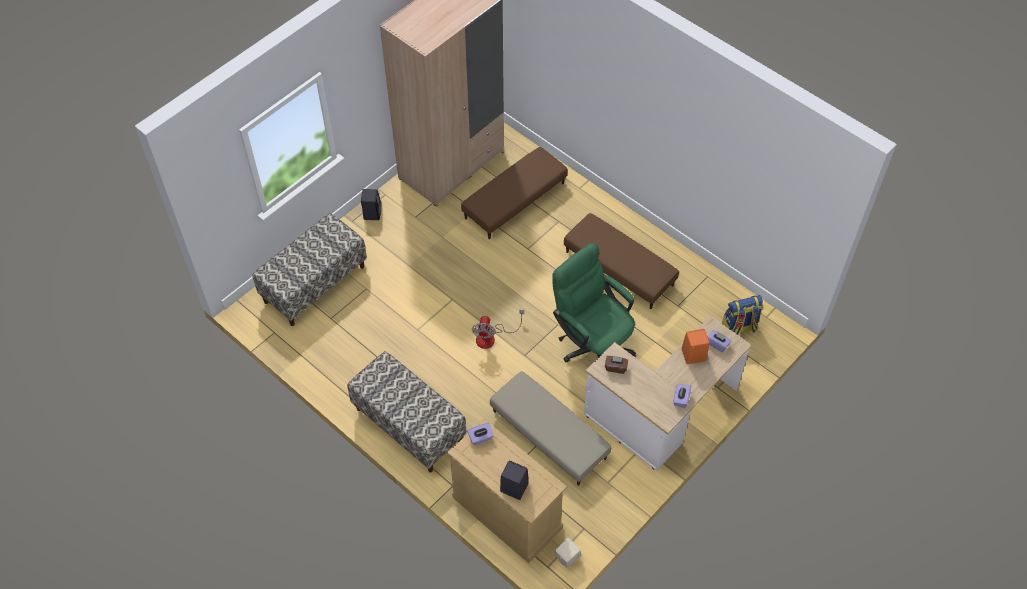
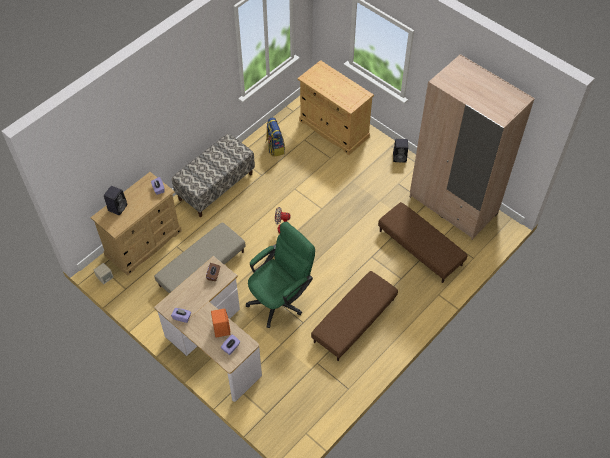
camera: 90 degrees right, 0 degrees up
bench [253,213,367,326] -> beige cabinet [297,60,374,155]
backpack [722,295,763,335] -> backpack moved to [265,117,285,157]

